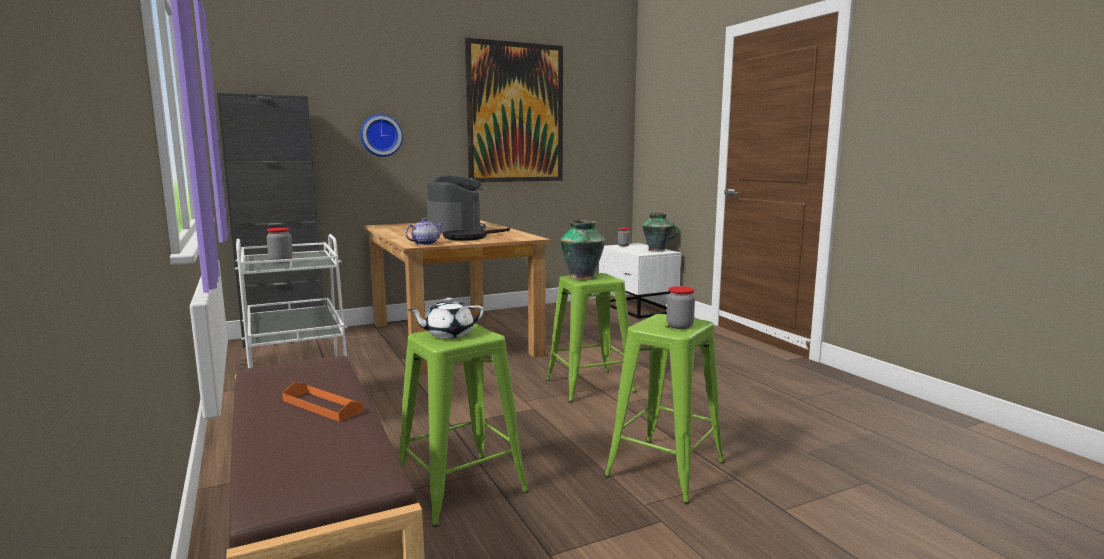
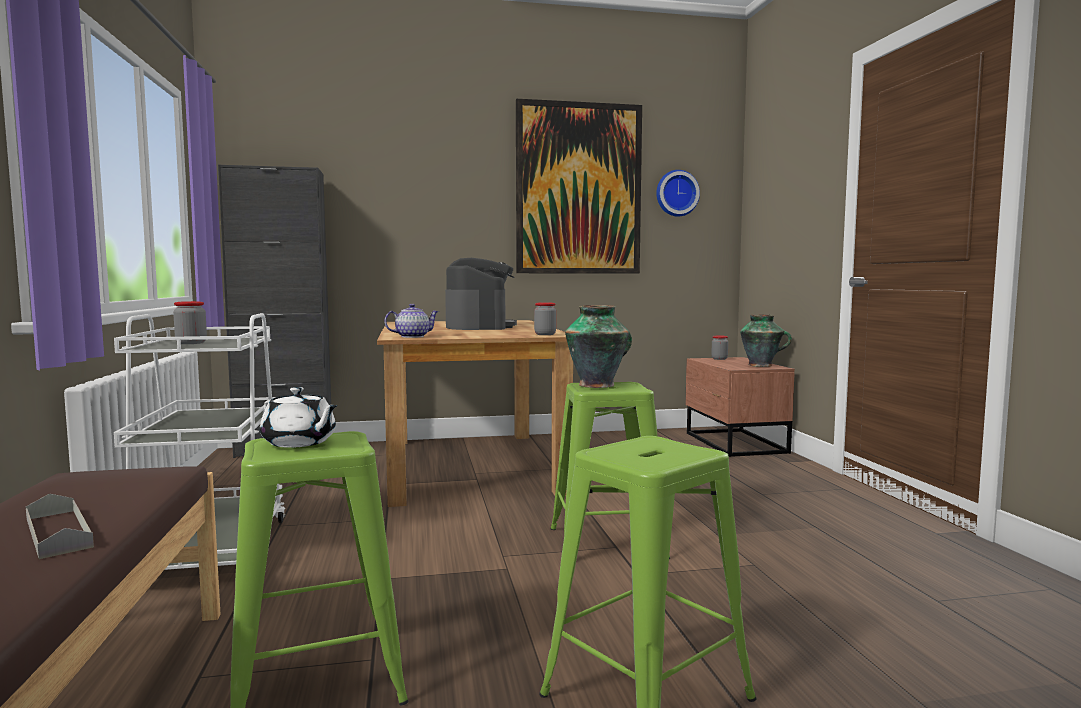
camera: 15 degrees right, 5 degrees down
orange tray [282,382,363,422] -> grey tray [26,494,94,559]
wall clock [360,114,403,157] -> wall clock moved to [656,170,700,217]
white teapot [408,297,484,338] -> white teapot turned 135 degrees counterclockwise [260,387,338,448]
black frying pan [443,228,510,241] -> none
white nightstand [599,243,681,319] -> brown nightstand [685,357,795,457]
jar [666,286,695,329] -> jar moved to [534,302,556,335]

